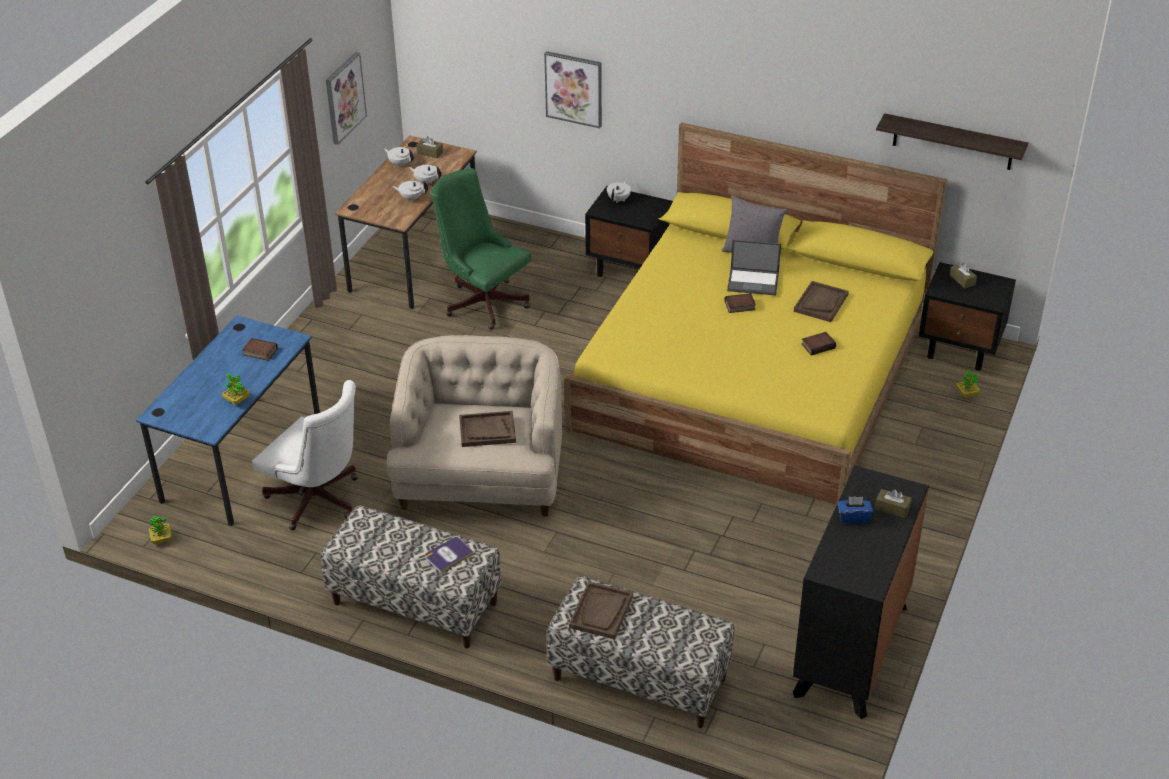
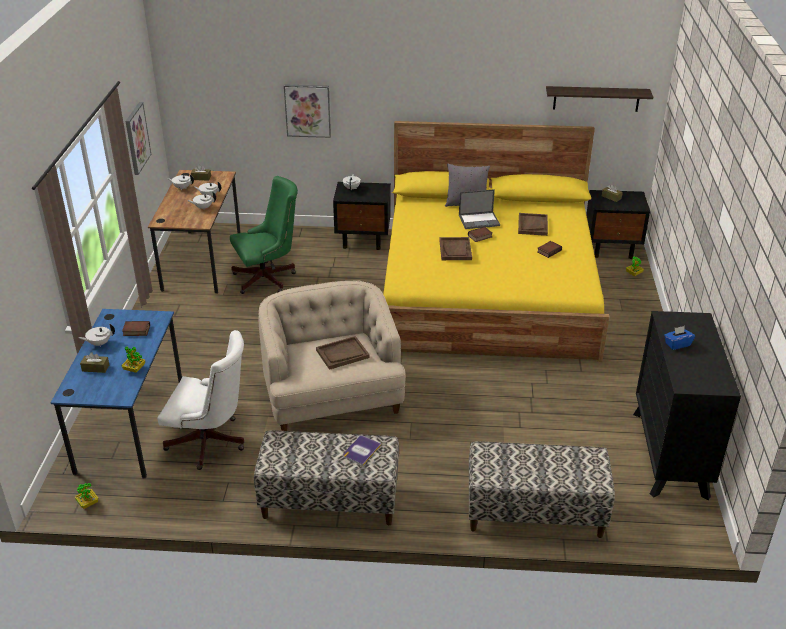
camera: 20 degrees left, 5 degrees down
green office chair [430,168,531,330] -> green office chair turned 135 degrees clockwise [230,176,298,294]
brown tray [569,581,633,639] -> brown tray moved to [439,237,472,260]
brown tissue box [875,489,912,518] -> brown tissue box moved to [80,352,109,373]
none -> white teapot [78,324,115,347]

